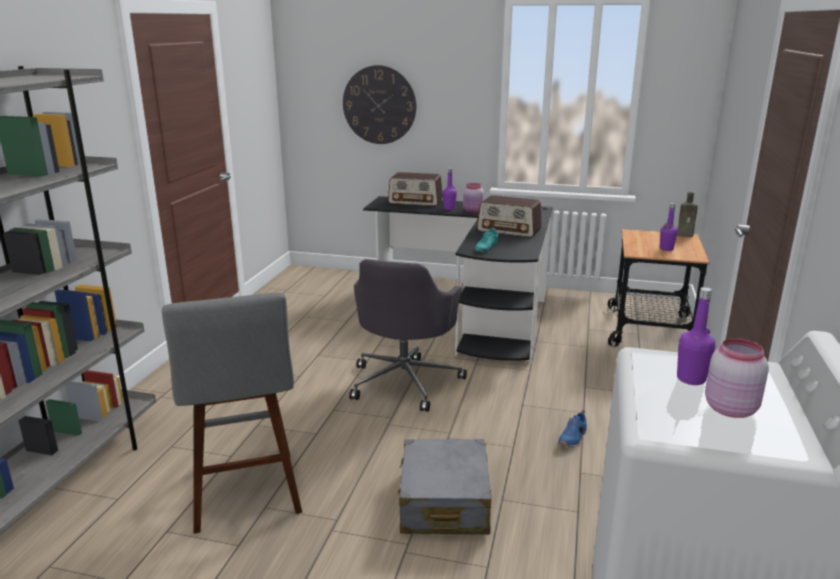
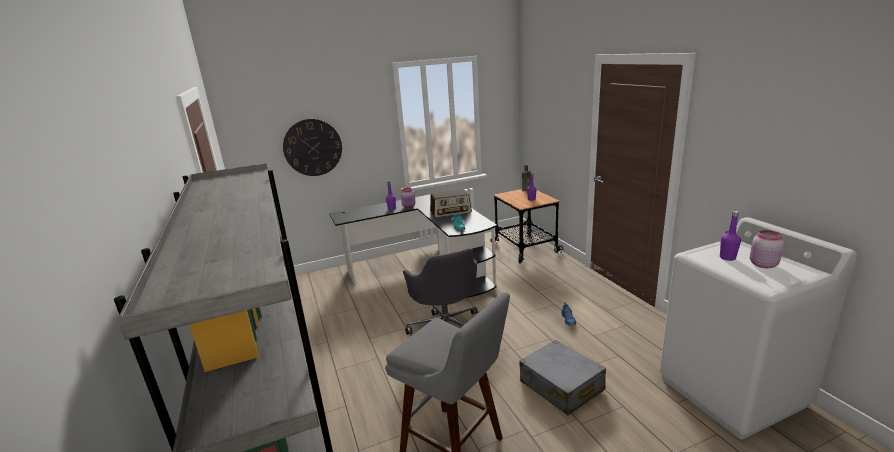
camera: 35 degrees left, 0 degrees up
radio [388,172,443,206] -> none

